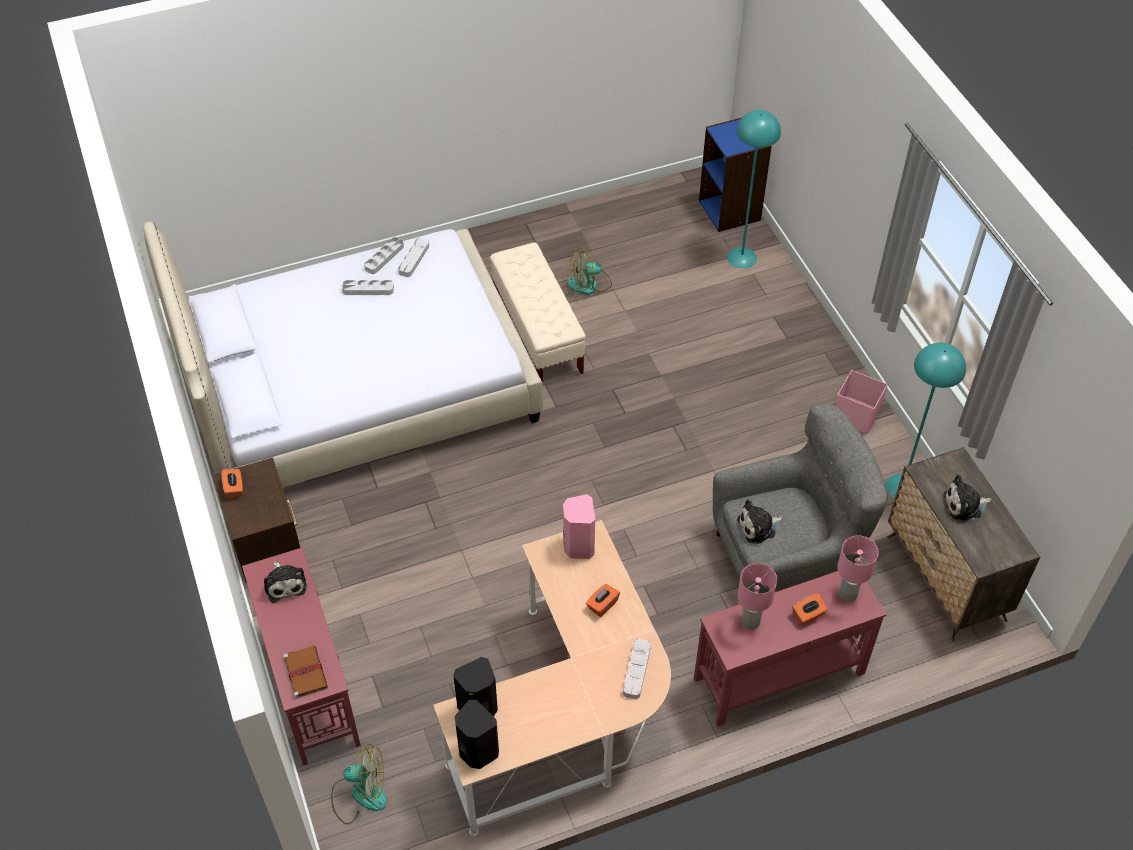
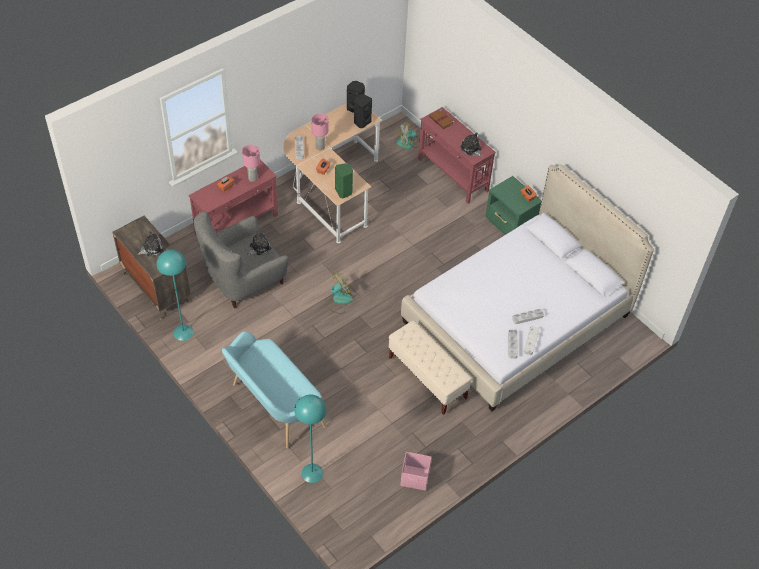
camera: 160 degrees right, 0 degrees up
brown nightstand [213,457,300,583] -> green nightstand [485,176,542,235]
pink speaker [563,494,595,559] -> green speaker [335,163,353,198]
fan [567,248,612,295] -> fan moved to [325,273,353,314]
blue bookcase [699,118,772,232] -> none
pink storage box [835,370,888,434] -> pink storage box moved to [400,452,431,491]
pink table lamp [837,535,879,602] -> pink table lamp moved to [312,114,328,150]
none -> turquoise bench [222,331,326,449]

